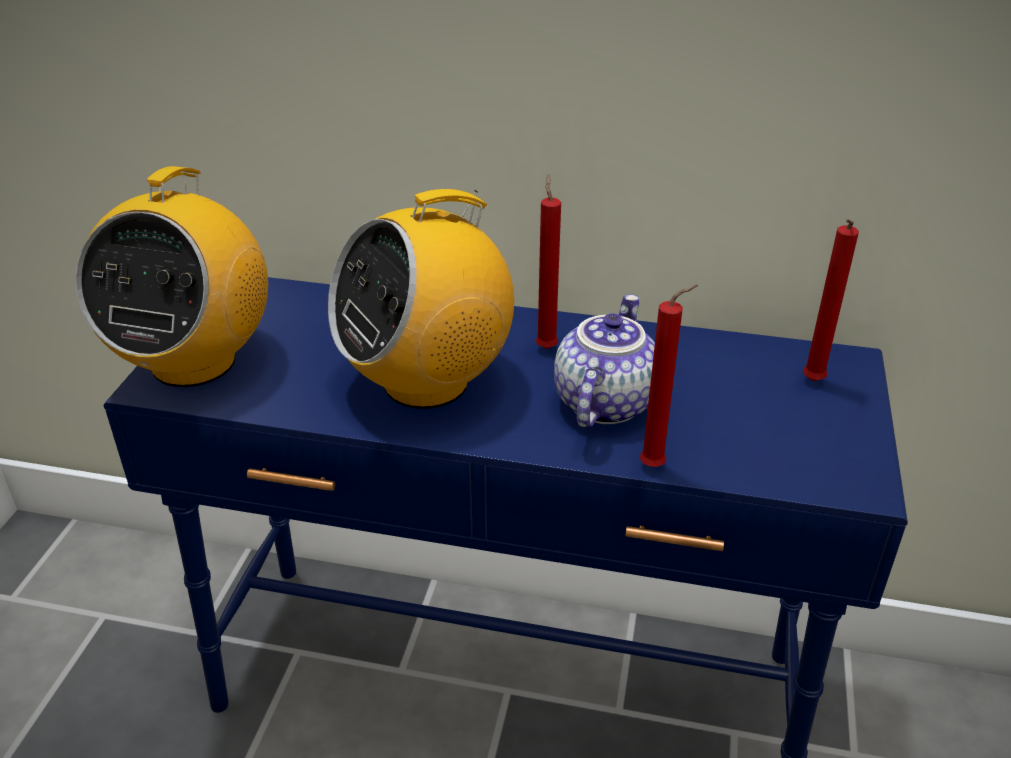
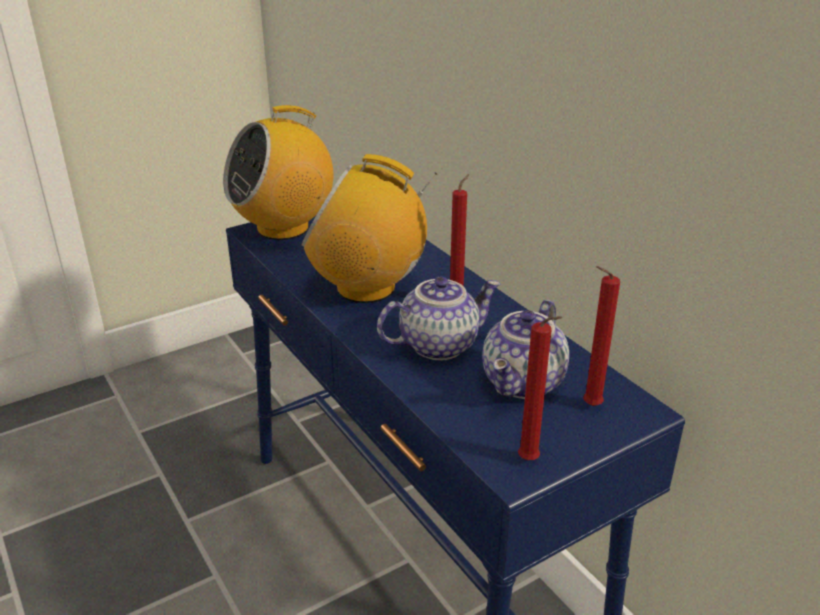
camera: 45 degrees right, 5 degrees down
red candle [640,284,698,467] -> red candle moved to [518,316,562,460]
none -> teapot [482,299,569,399]

